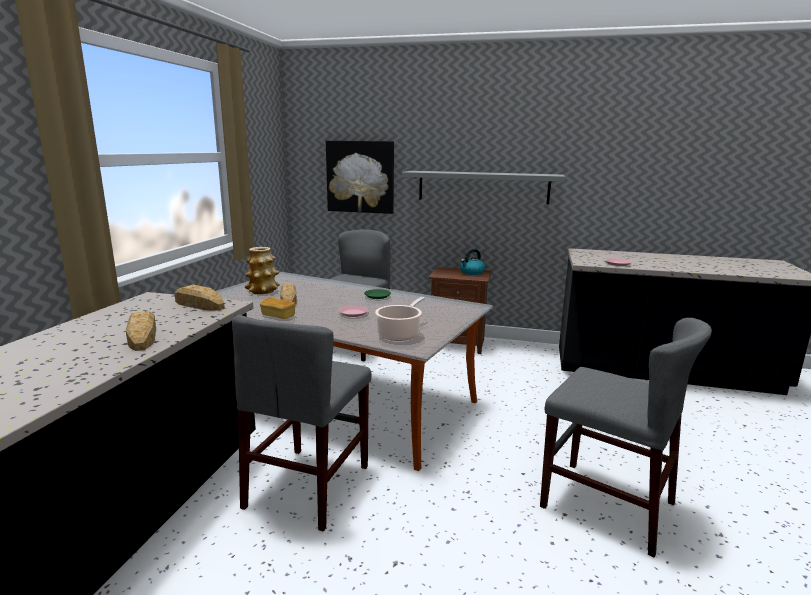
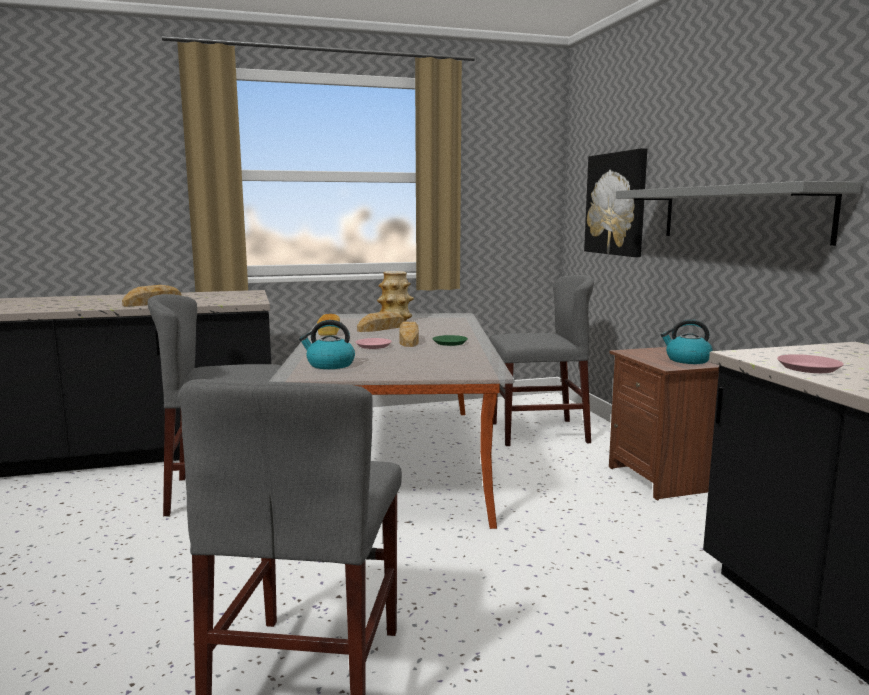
camera: 60 degrees right, 5 degrees down
bread [174,285,225,310] -> bread moved to [399,322,419,347]
cooking pot [375,297,425,341] -> kettle [299,320,355,369]

